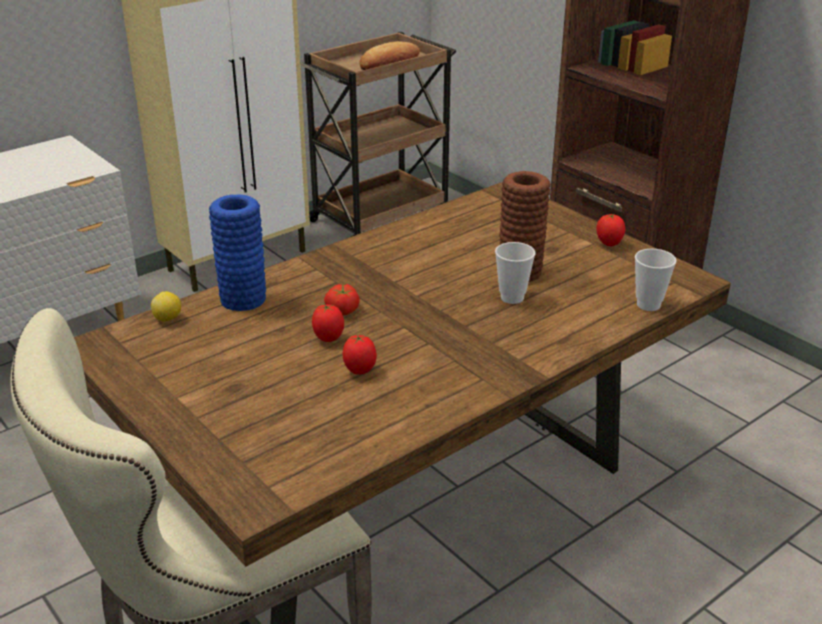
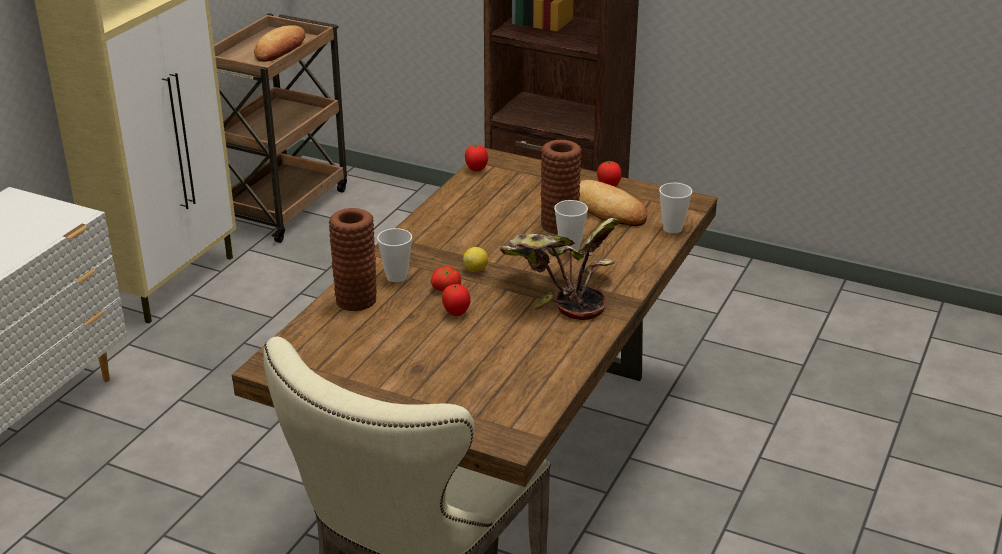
camera: 25 degrees left, 0 degrees up
lemon [151,291,181,322] -> lemon moved to [463,247,488,272]
blue vase [209,195,266,311] -> brown vase [329,208,377,311]
tomato [343,334,377,375] -> tomato moved to [465,145,488,172]
none -> cup [377,228,412,282]
none -> potted plant [498,218,620,320]
none -> bread [579,180,647,226]

